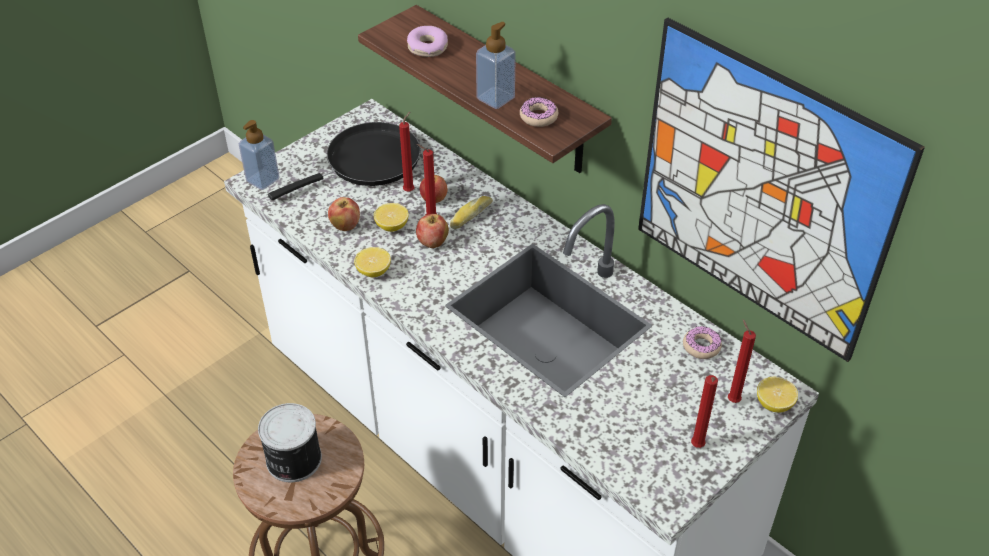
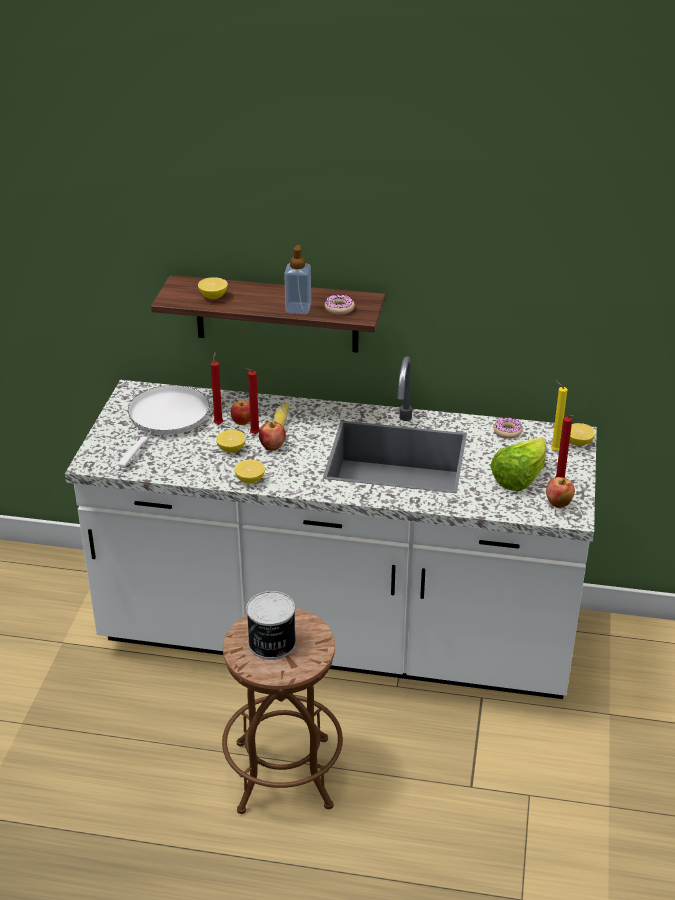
camera: 35 degrees left, 10 degrees down
soap dispenser [239,120,280,190] -> none
black frying pan [268,122,421,200] -> white frying pan [118,385,210,468]
apple [328,197,360,231] -> apple moved to [546,477,575,508]
donut [407,26,448,57] -> lemon [198,277,228,299]
picture [638,18,925,362] -> none
red candle [728,319,756,403] -> yellow candle [551,380,567,451]
none -> lettuce [490,437,546,491]

